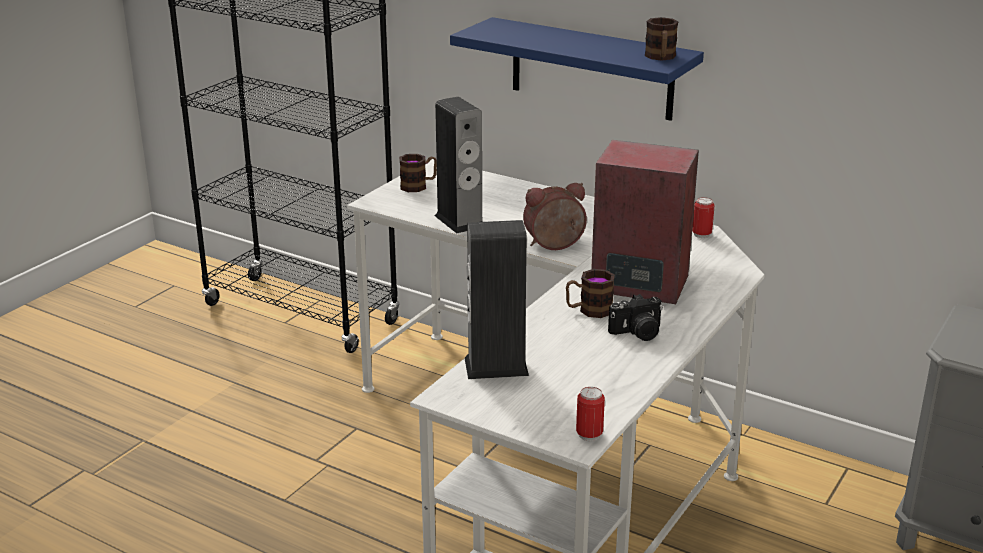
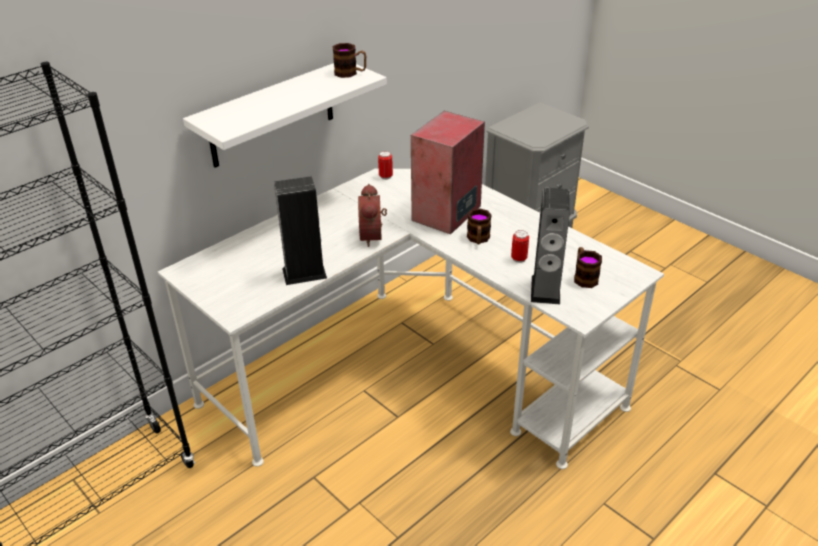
camera: 75 degrees left, 10 degrees up
mug [399,154,437,192] -> mug moved to [574,247,602,288]
blue shelf [450,17,704,121] -> white shelf [183,63,387,168]
can [576,387,605,441] -> can moved to [511,230,529,263]
camera [608,294,663,341] -> none

